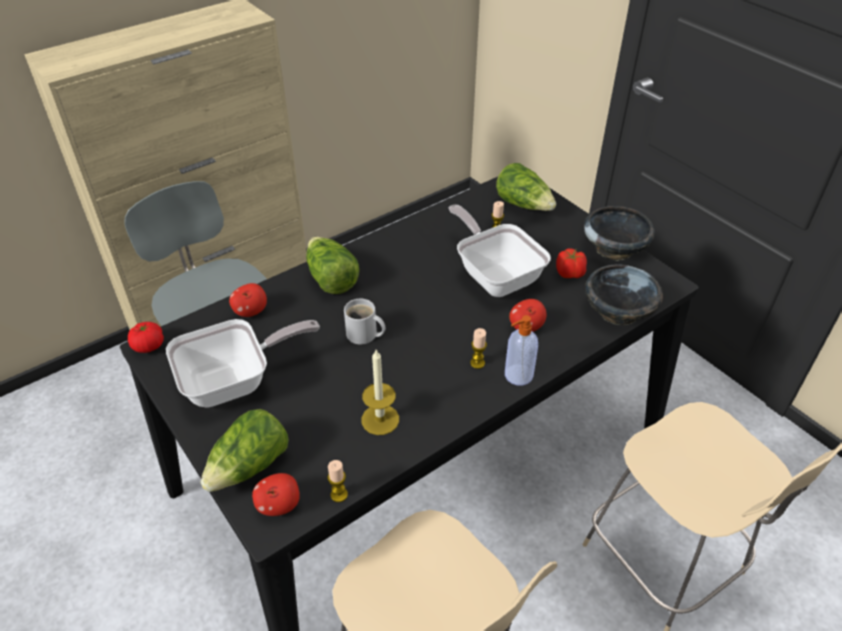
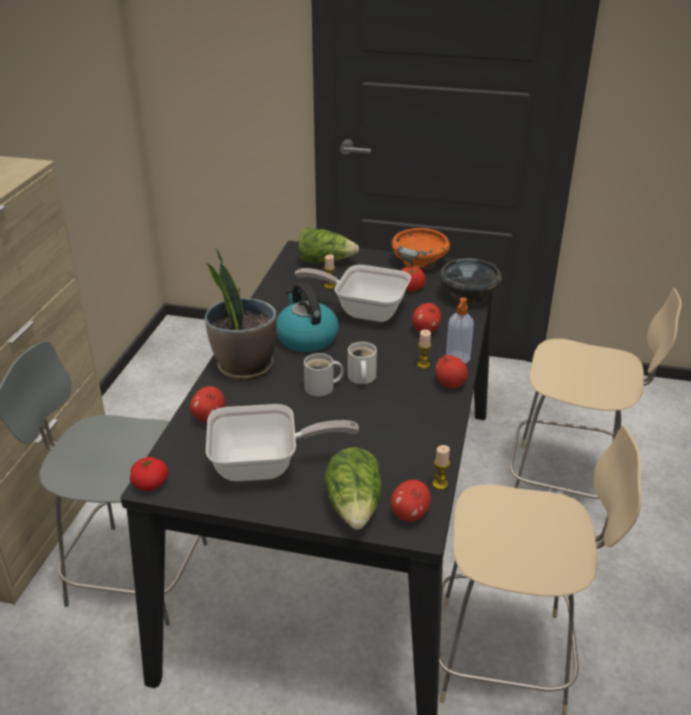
camera: 40 degrees left, 10 degrees down
frying pan [166,319,320,407] -> frying pan turned 60 degrees clockwise [206,404,359,481]
lettuce [306,237,360,294] -> potted plant [205,248,277,380]
candle [361,350,399,435] -> none
black bowl [584,206,655,261] -> orange bowl [391,228,450,270]
none -> kettle [276,282,339,352]
none -> white mug [348,342,377,384]
none -> apple [435,355,468,388]

